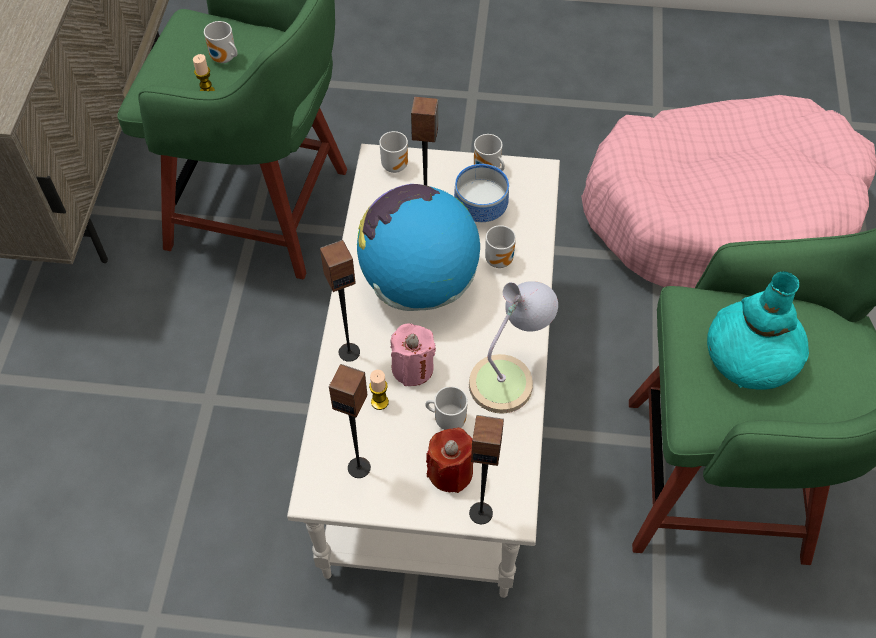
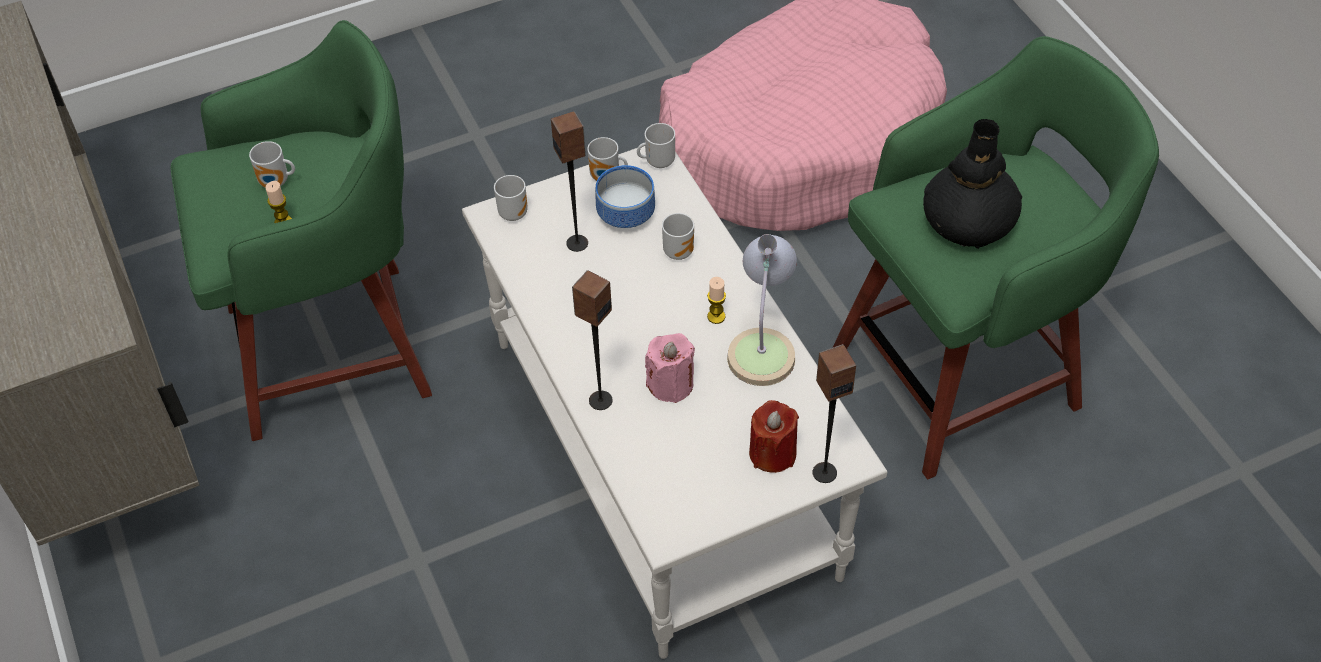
camera: 30 degrees left, 5 degrees down
speaker [329,364,371,478] -> none
globe [357,184,480,311] -> none
candle [369,370,389,410] -> candle moved to [707,277,726,324]
mug [425,386,468,430] -> mug moved to [637,123,675,168]
turquoise vase [707,272,809,390] -> black vase [923,119,1022,249]

